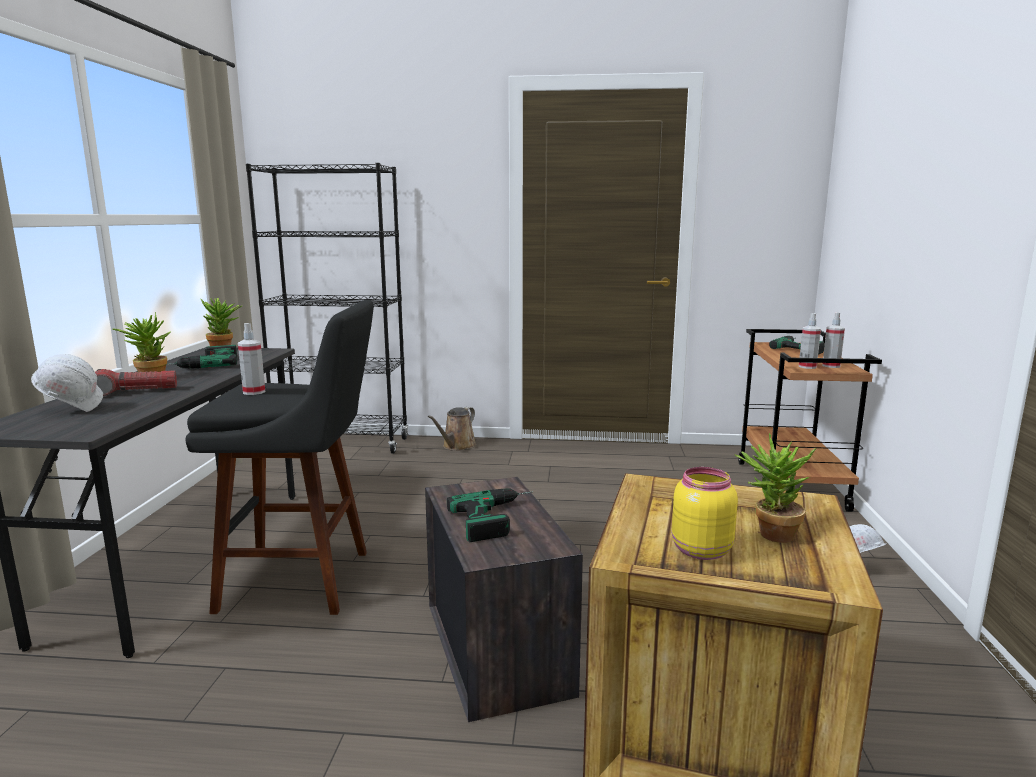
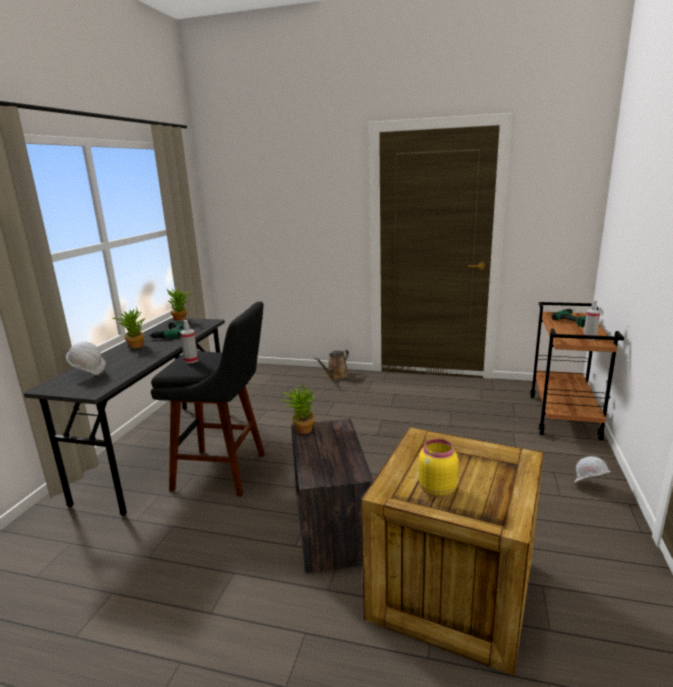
camera: 10 degrees right, 5 degrees up
flashlight [95,369,177,396] -> none
black bookcase [246,163,409,454] -> none
power drill [447,488,532,542] -> none
potted plant [735,433,817,543] -> potted plant moved to [281,382,315,434]
spray bottle [799,313,821,369] -> none

